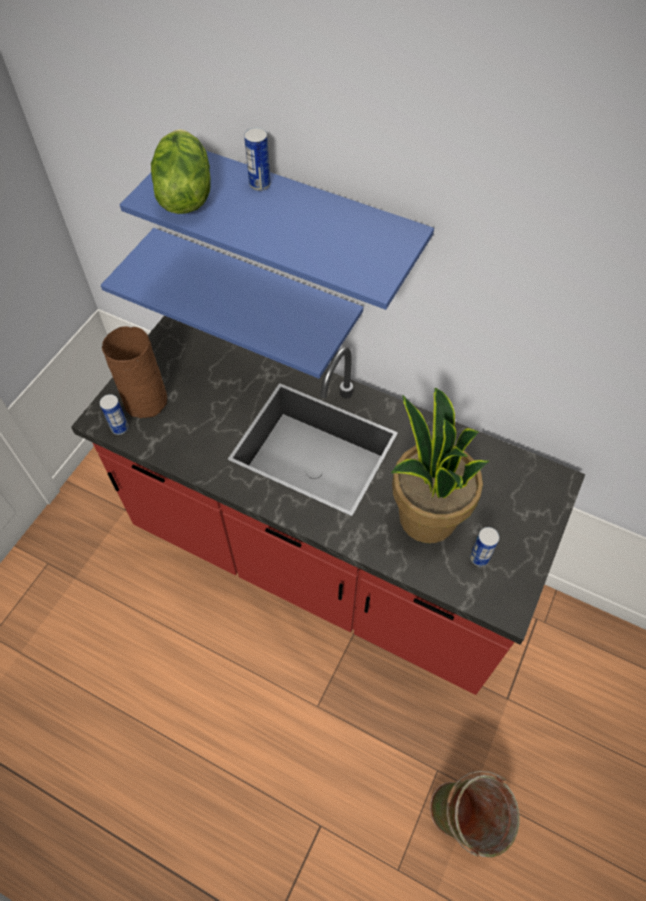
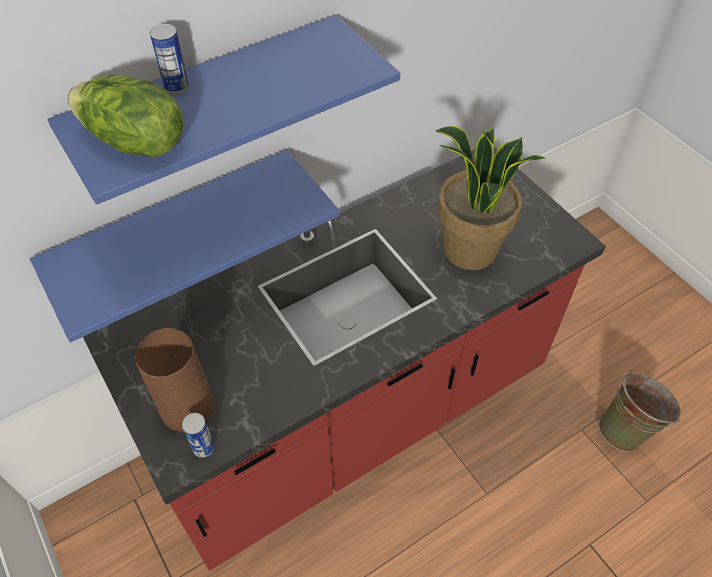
camera: 60 degrees left, 5 degrees down
can [470,527,499,566] -> none

